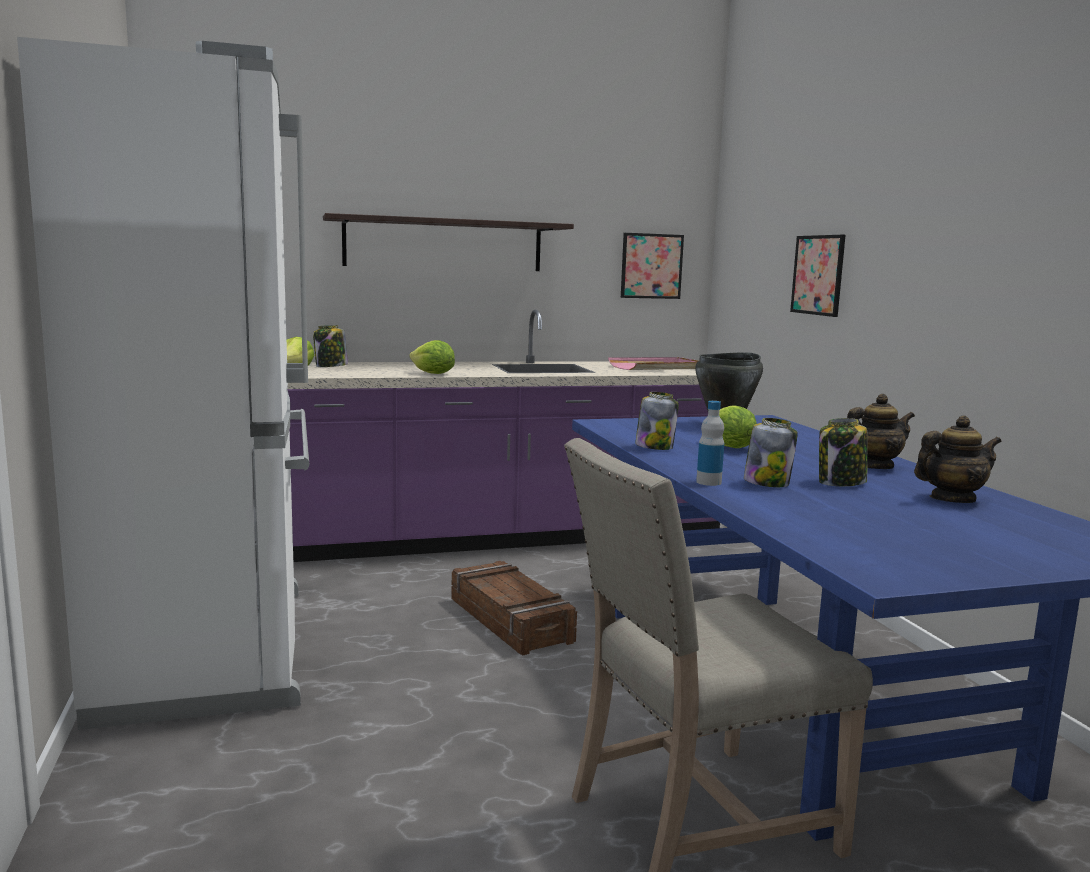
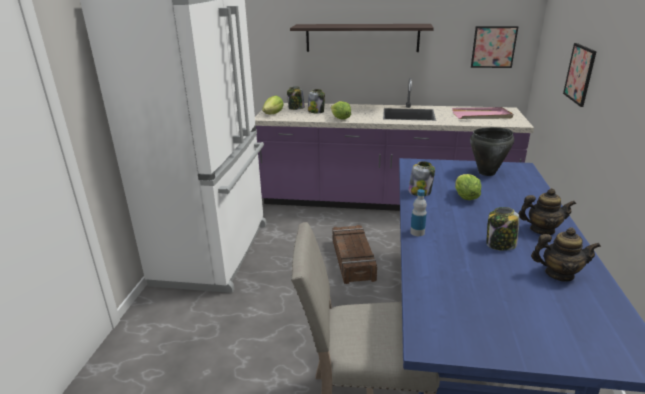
camera: 25 degrees right, 15 degrees up
jar [744,418,798,487] -> jar moved to [308,89,325,113]

